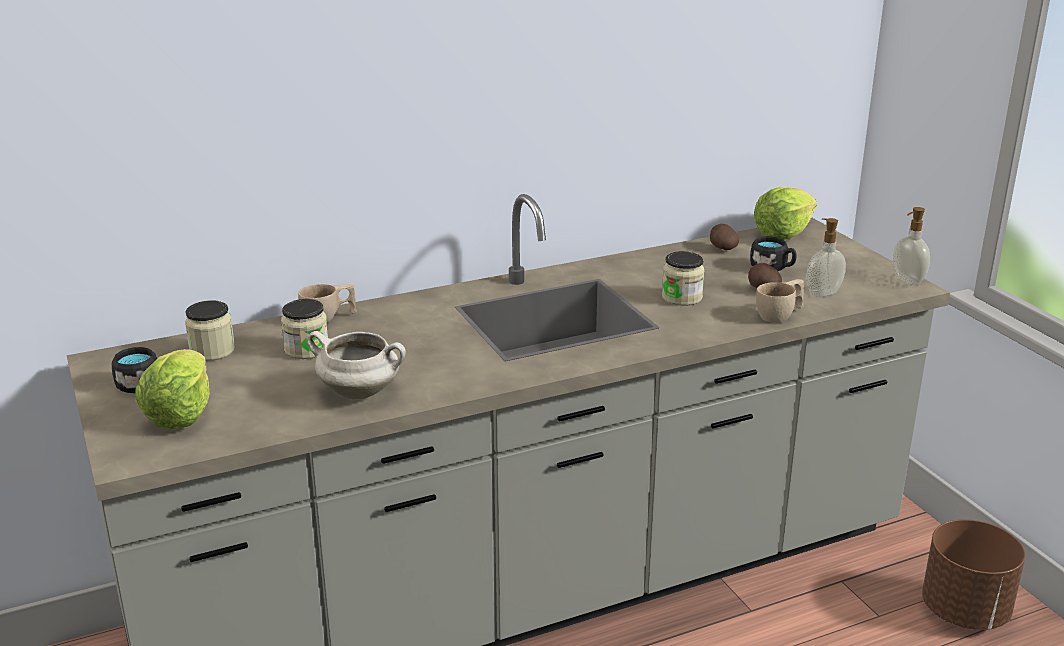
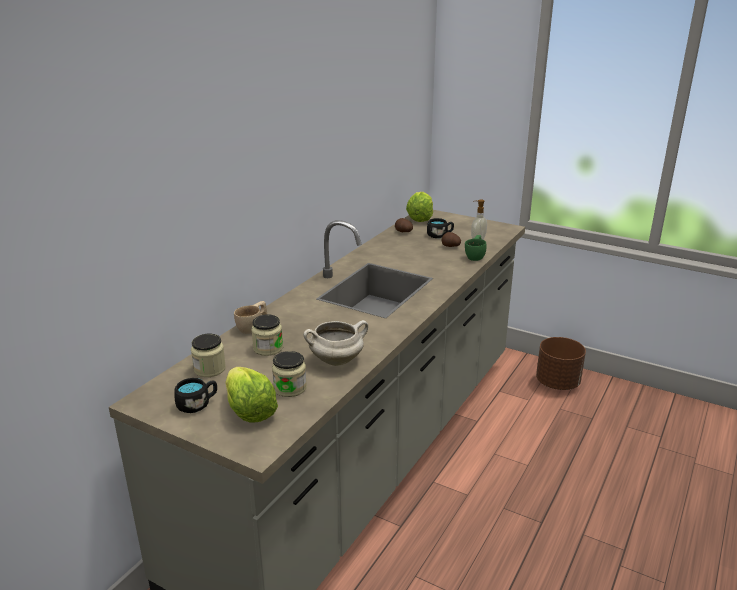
camera: 35 degrees left, 0 degrees up
jar [662,251,705,306] -> jar moved to [272,351,307,397]
beige cup [756,279,804,323] -> green cup [465,235,486,261]
soap dispenser [893,207,930,285] -> none

